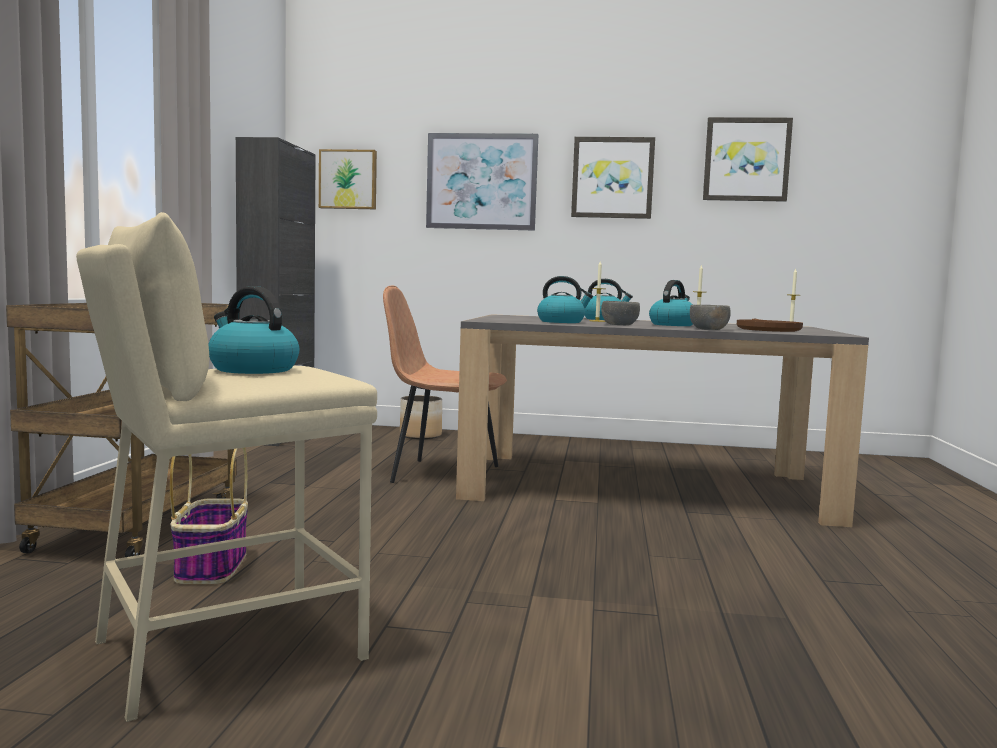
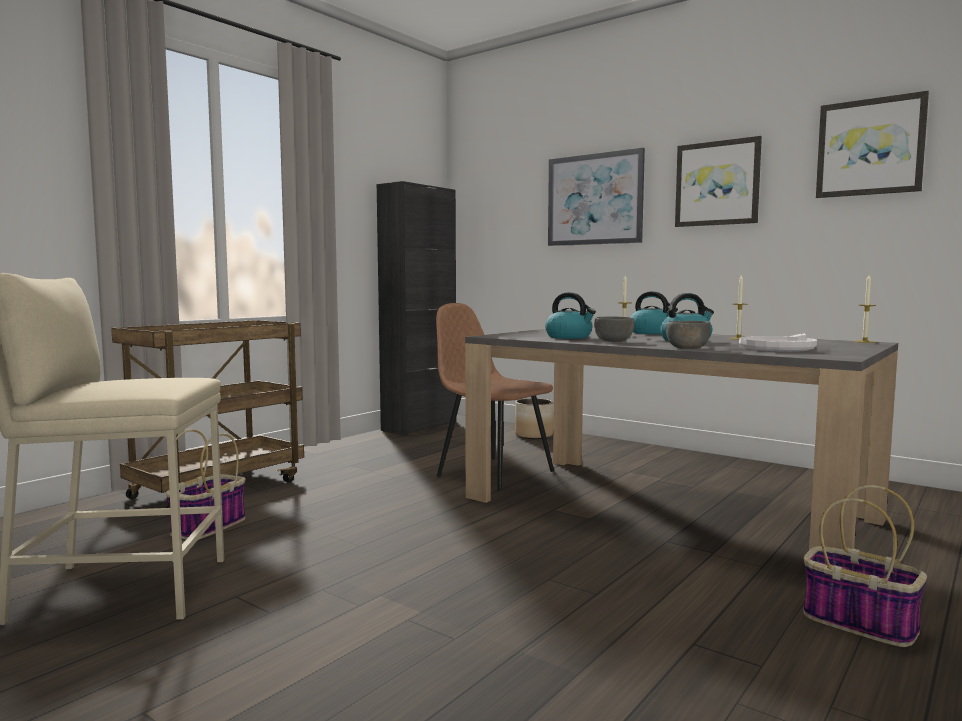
camera: 30 degrees right, 0 degrees up
kettle [208,286,299,374] -> none
picture [319,149,377,209] -> none
brown frying pan [737,318,803,332] -> white frying pan [739,333,817,352]
none -> basket [803,485,927,647]

